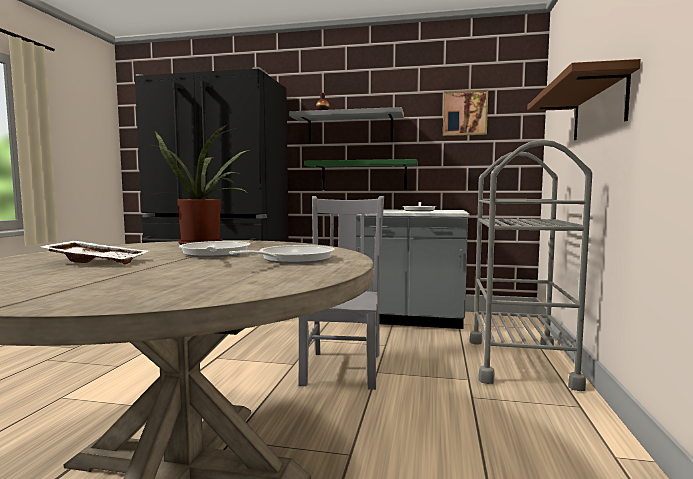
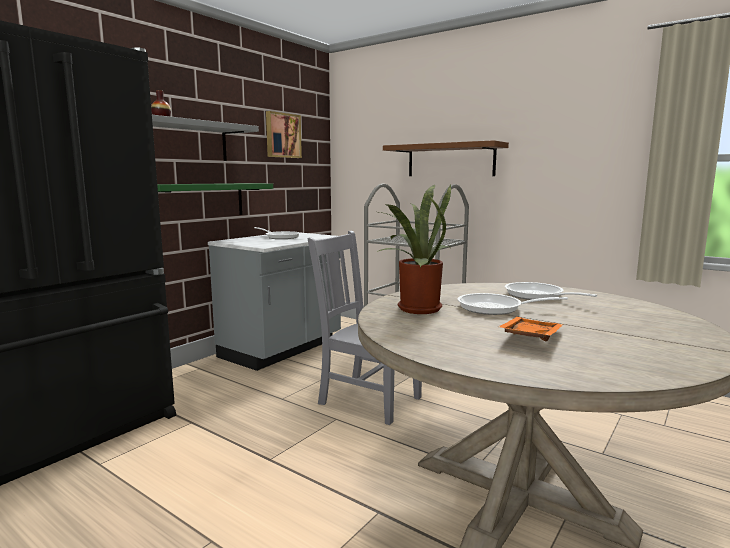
camera: 65 degrees left, 5 degrees up
white tray [40,240,148,264] -> orange tray [498,317,564,341]

